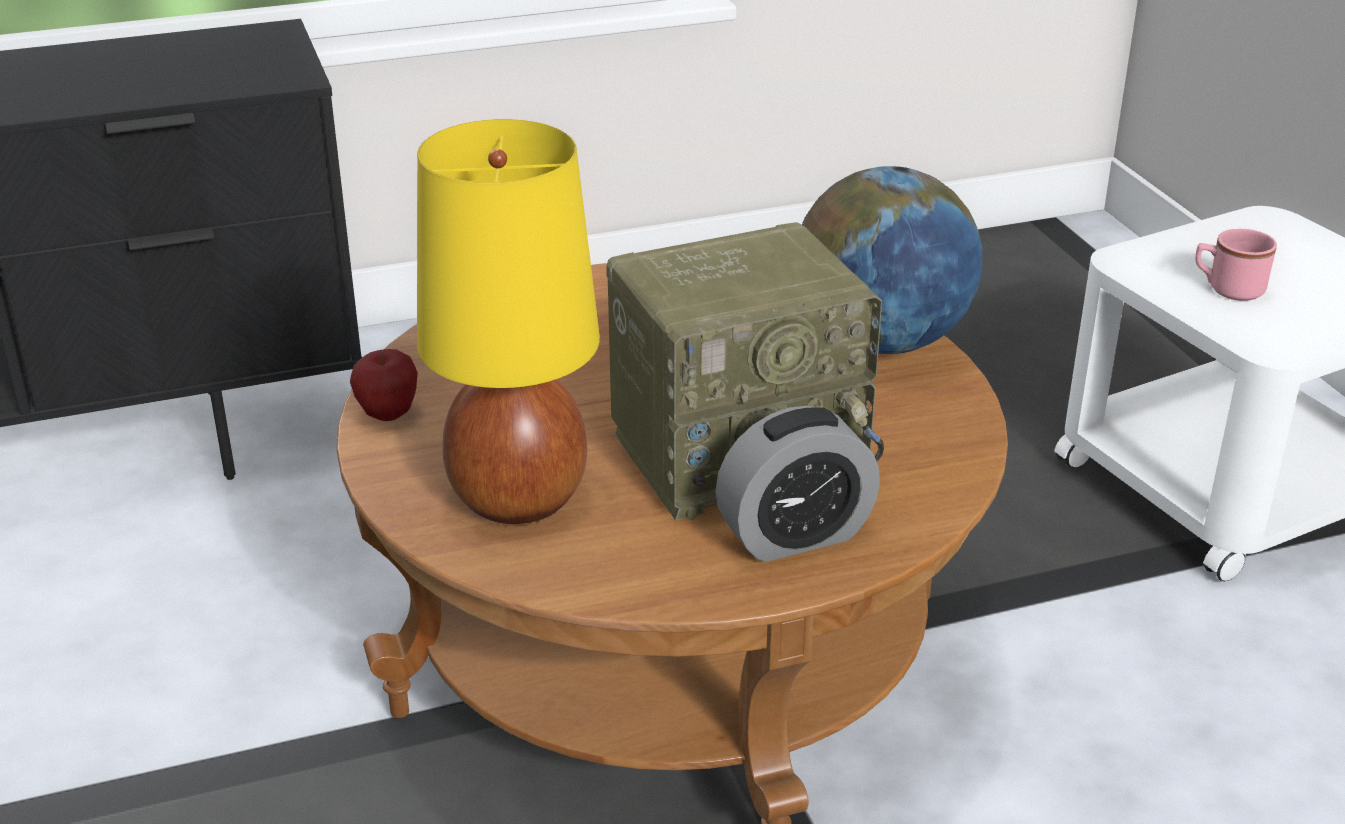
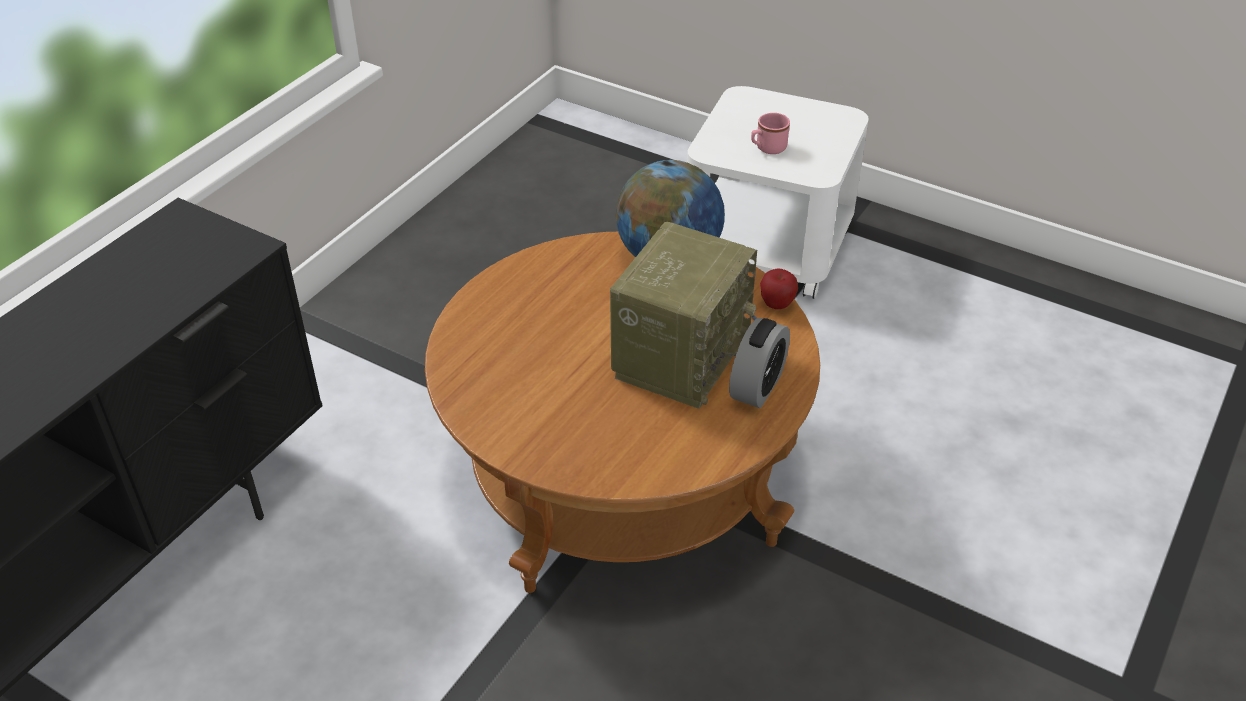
camera: 40 degrees left, 10 degrees up
apple [350,349,418,421] -> apple moved to [760,269,798,309]
yellow table lamp [417,119,600,524] -> none

